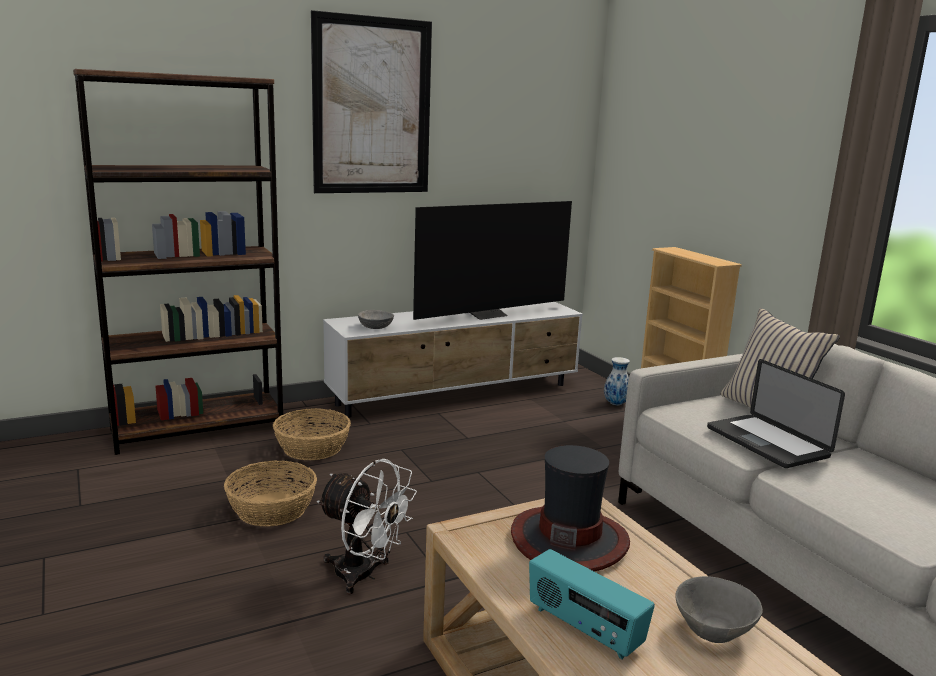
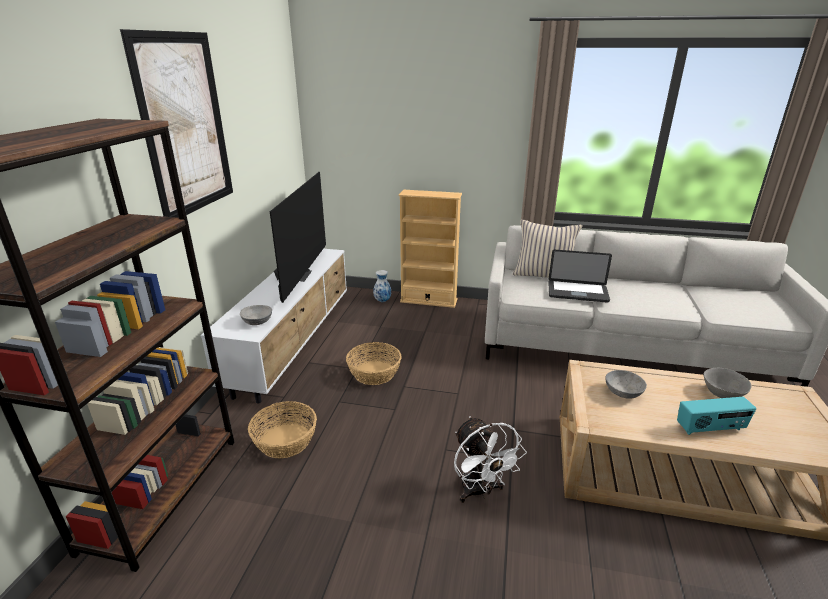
camera: 50 degrees left, 10 degrees up
basket [224,461,317,527] -> basket moved to [346,342,401,385]
white fan [317,459,417,594] -> white fan turned 90 degrees clockwise [454,416,527,503]
hat [511,445,630,571] -> grey bowl [605,370,647,399]

